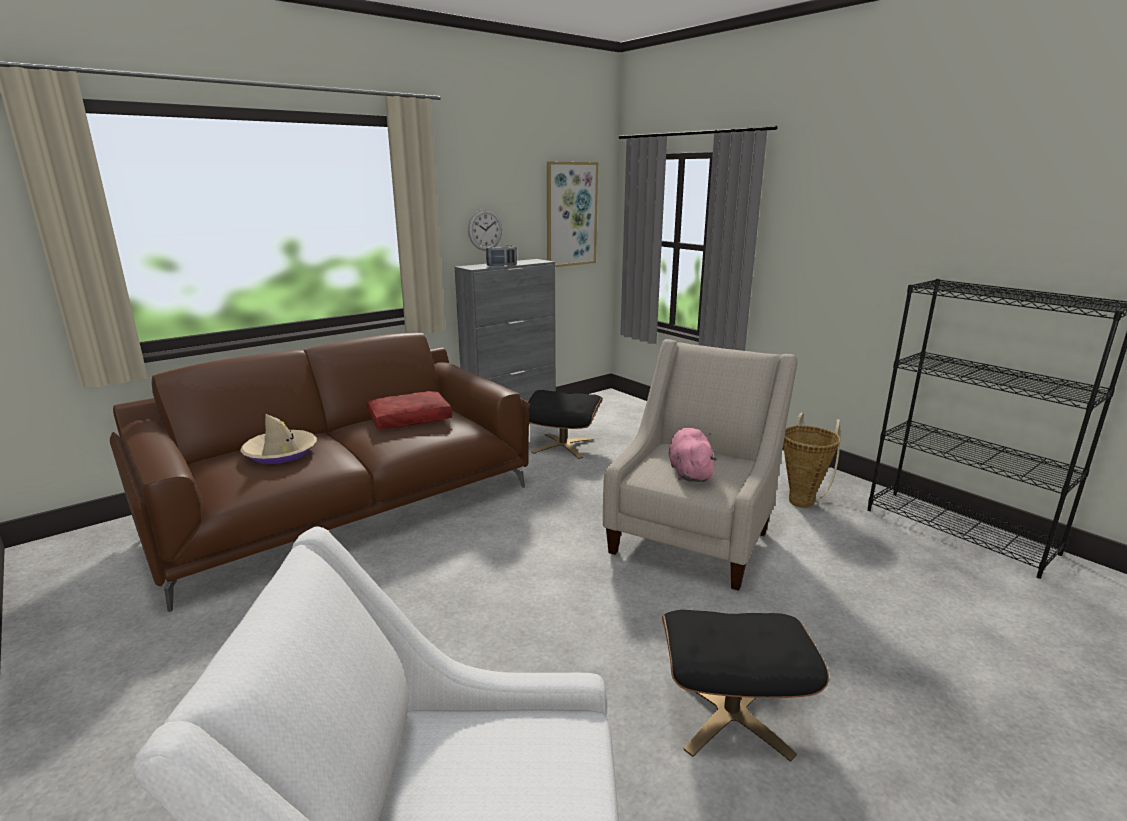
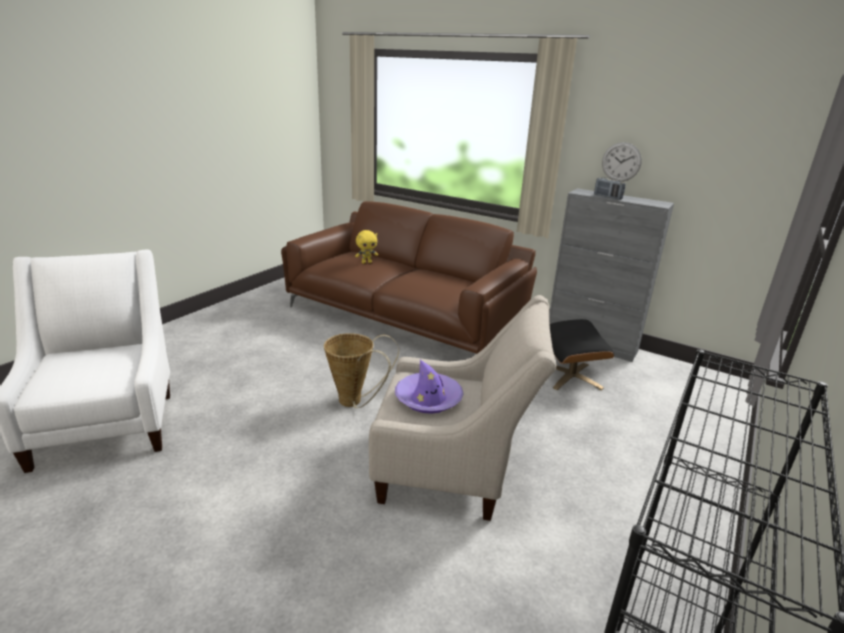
camera: 70 degrees right, 5 degrees up
beige hat [240,414,317,464] -> yellow plush toy [355,230,378,264]
red pillow [367,391,452,429] -> none
picture [547,162,598,267] -> none
black ottoman [662,610,829,762] -> none
pink plush toy [669,428,717,482] -> purple hat [395,360,463,414]
basket [783,413,840,508] -> basket moved to [324,333,399,408]

